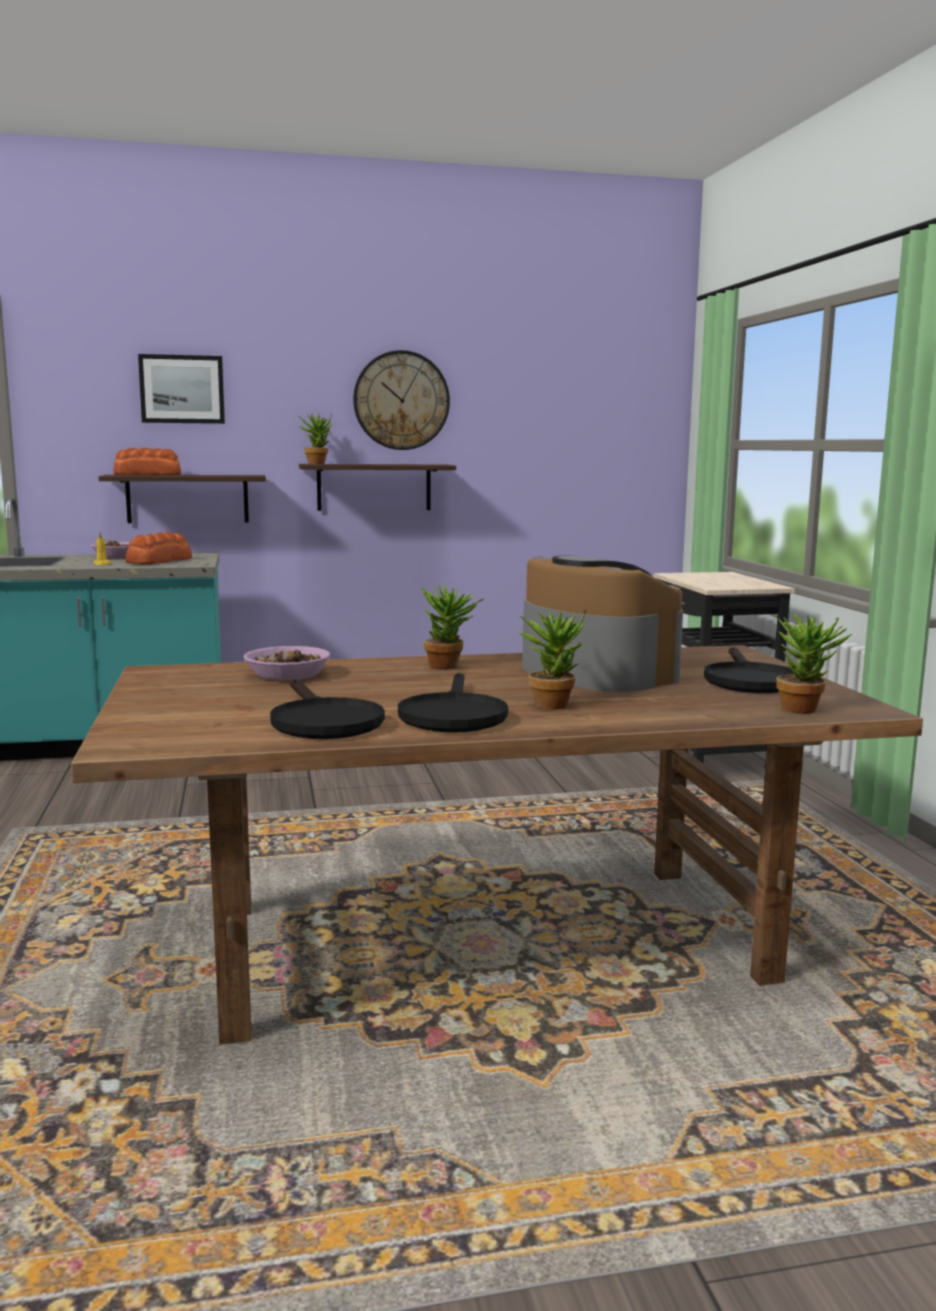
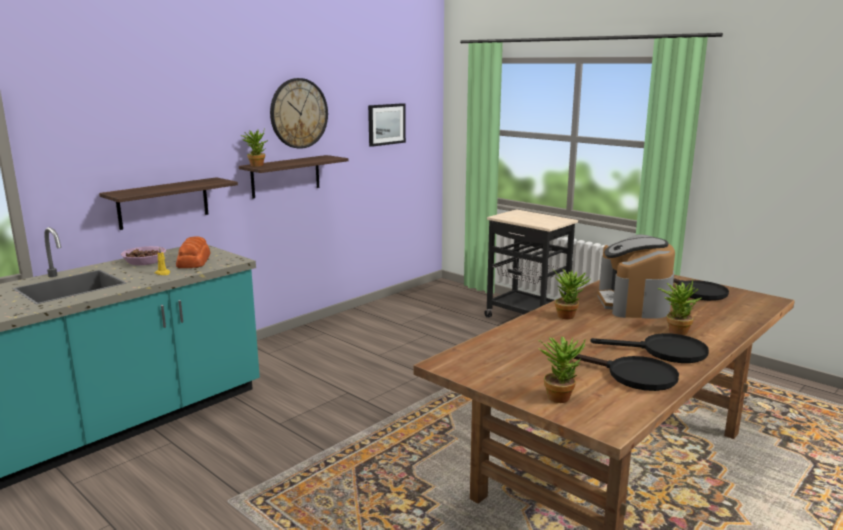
camera: 35 degrees left, 5 degrees up
bread [114,448,181,475] -> none
picture [138,354,225,424] -> picture moved to [368,103,406,147]
bowl [243,646,330,681] -> none
black frying pan [398,673,508,733] -> black frying pan turned 45 degrees counterclockwise [590,333,709,363]
coffee machine [522,555,683,692] -> coffee machine turned 105 degrees counterclockwise [597,234,675,319]
potted plant [772,614,852,714] -> potted plant moved to [538,337,585,403]

